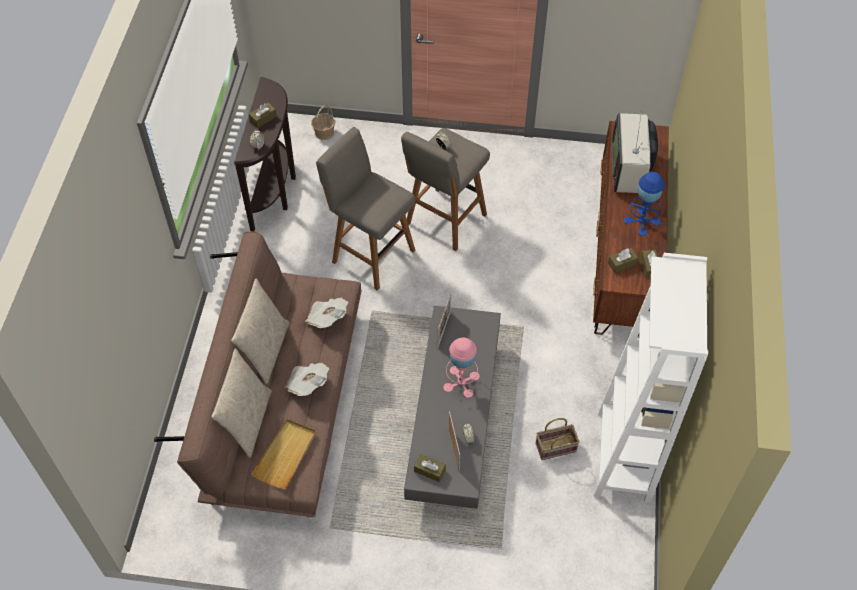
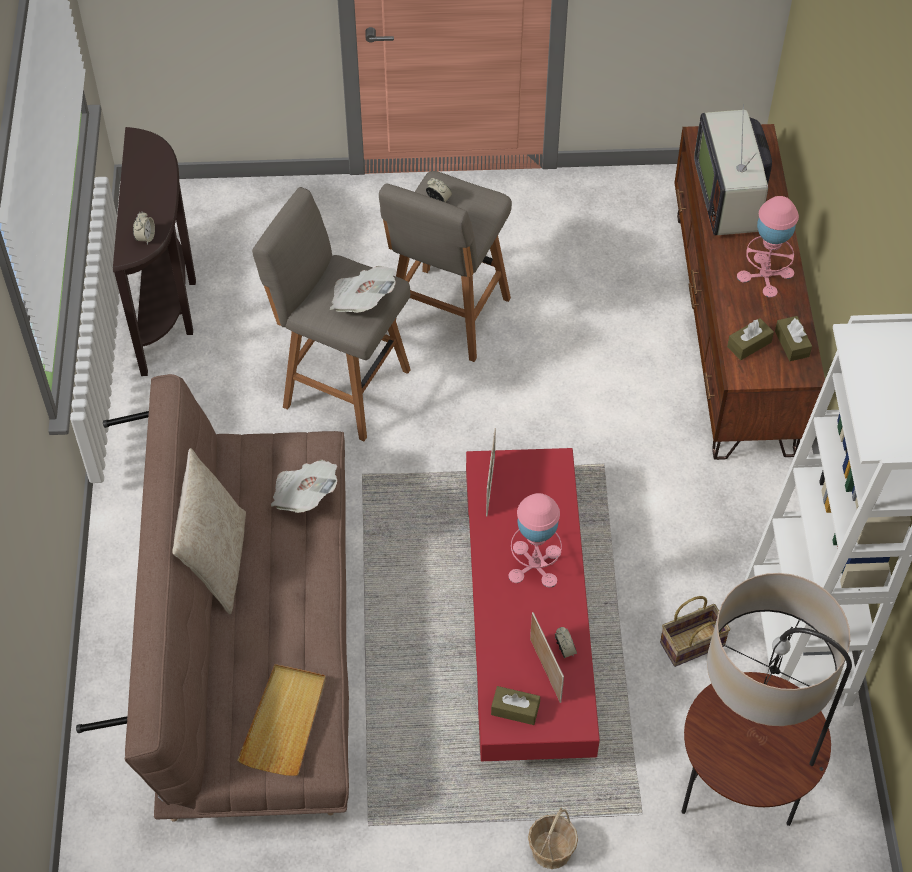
camera: 10 degrees left, 0 degrees up
beige pillow [212,348,272,458] -> none
brown tissue box [249,102,277,128] -> none
newspaper [285,363,329,396] -> newspaper moved to [330,266,396,313]
basket [311,105,335,140] -> basket moved to [528,808,578,869]
grey coffee table [404,306,501,509] -> red coffee table [466,448,600,761]
blue table lamp [624,172,665,236] -> pink table lamp [737,196,799,298]
none -> floor lamp [681,573,852,826]

